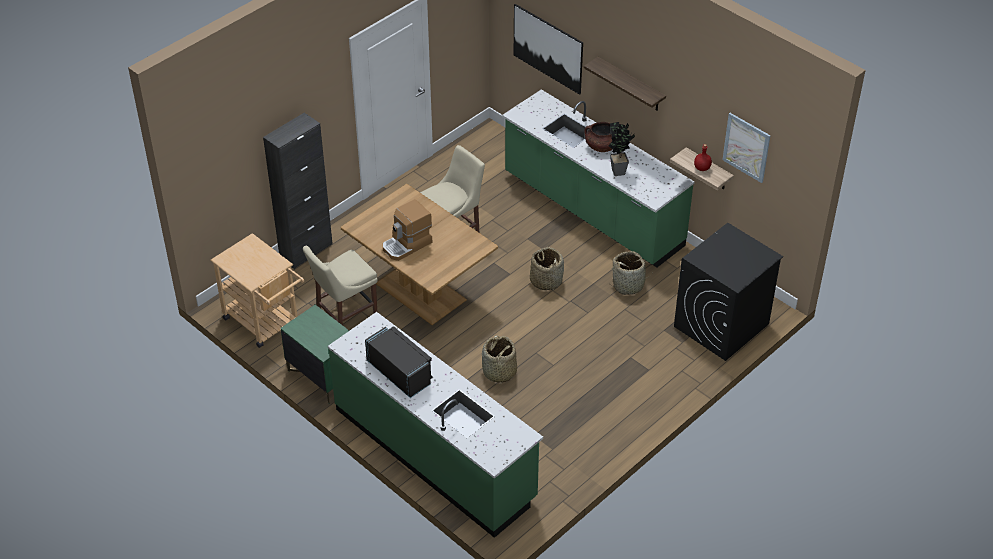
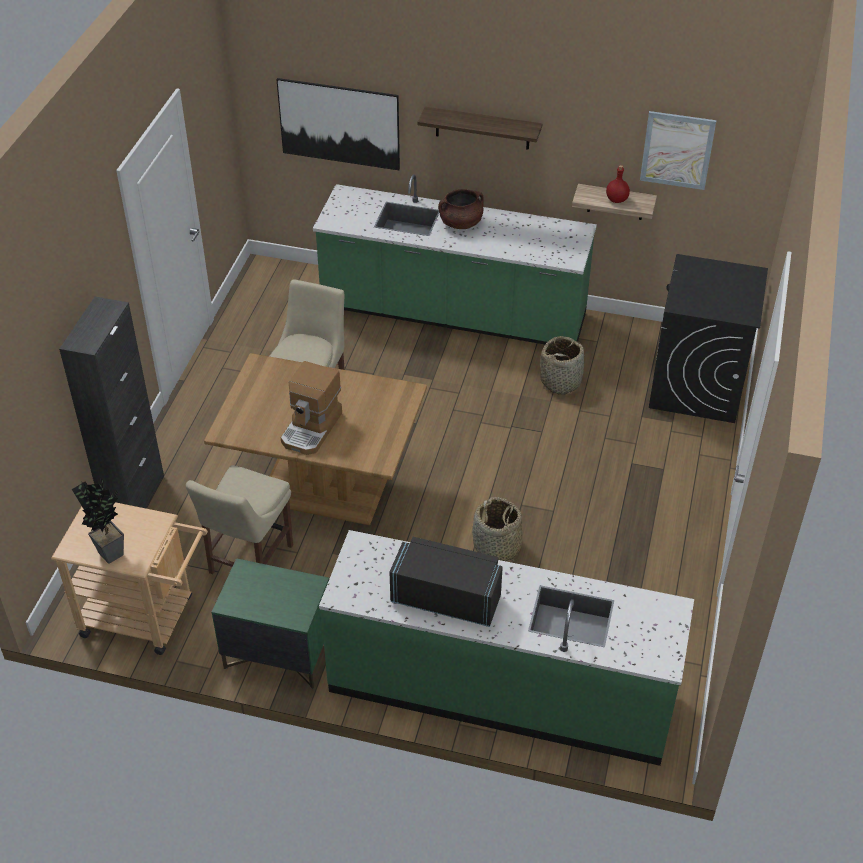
camera: 30 degrees left, 0 degrees up
basket [530,247,564,290] -> none
potted plant [609,122,635,176] -> potted plant moved to [72,479,124,564]

